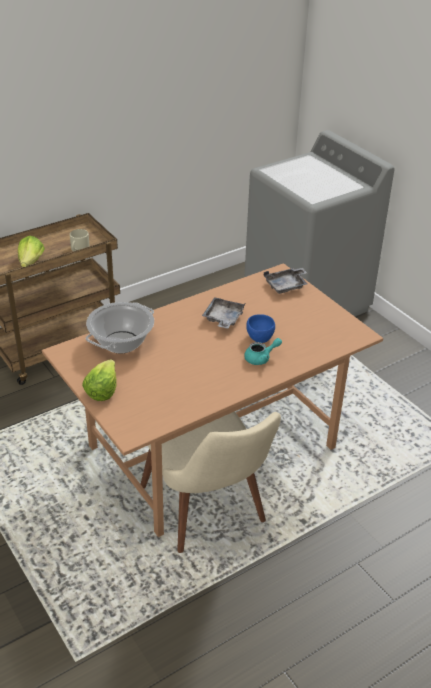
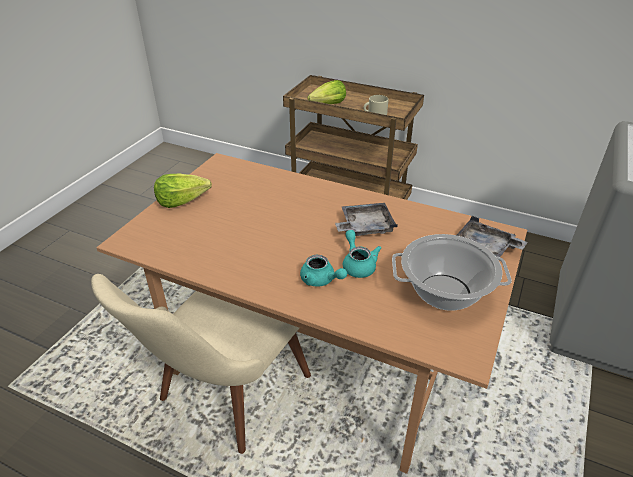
camera: 60 degrees right, 0 degrees up
cooking pot [86,302,154,354] -> cooking pot moved to [392,234,512,311]
blue bowl [246,314,275,343] -> turquoise teapot [343,230,381,278]

